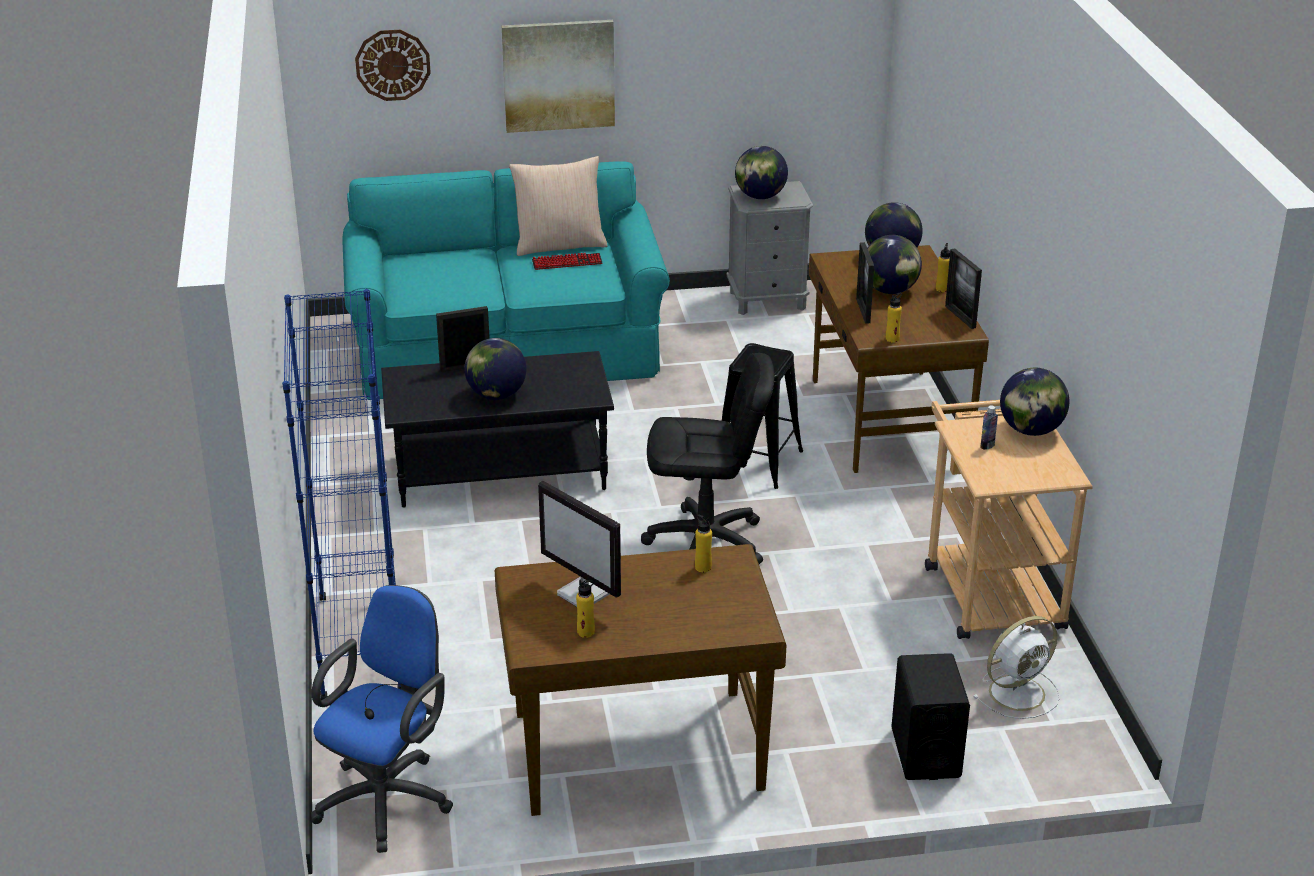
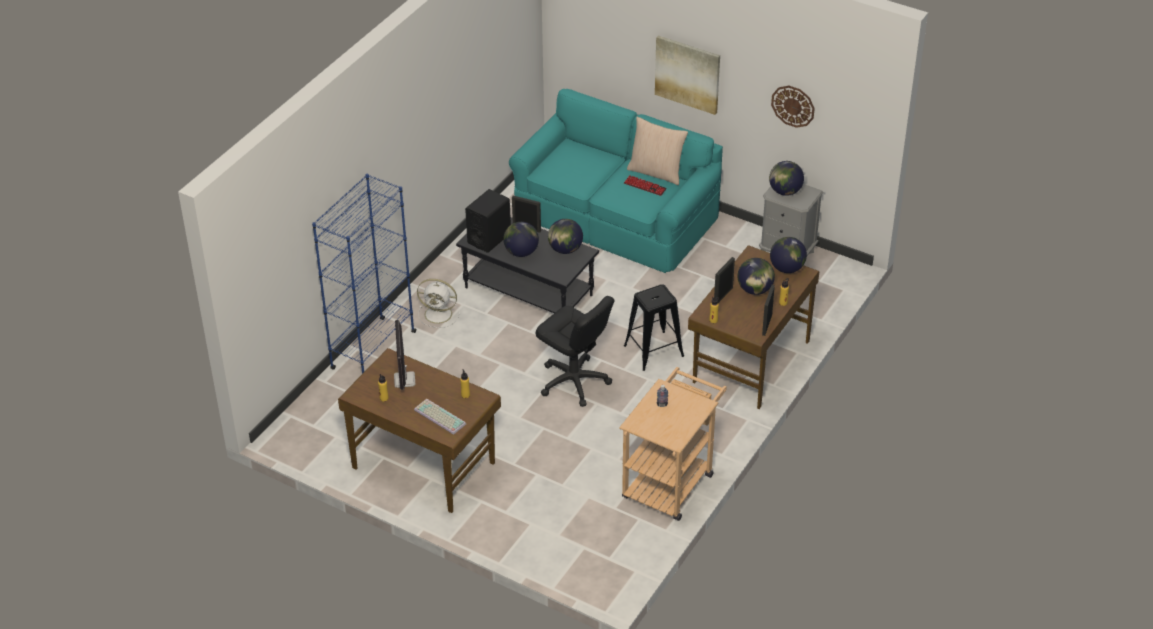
camera: 40 degrees right, 10 degrees up
blue office chair [311,585,453,853] -> none
wall clock [355,30,431,101] -> wall clock moved to [771,86,815,128]
black speaker [891,653,970,780] -> black speaker moved to [465,189,511,253]
white fan [973,616,1060,719] -> white fan moved to [417,279,459,328]
globe [1000,368,1069,436] -> globe moved to [548,219,583,254]
none -> keyboard [414,399,466,435]

